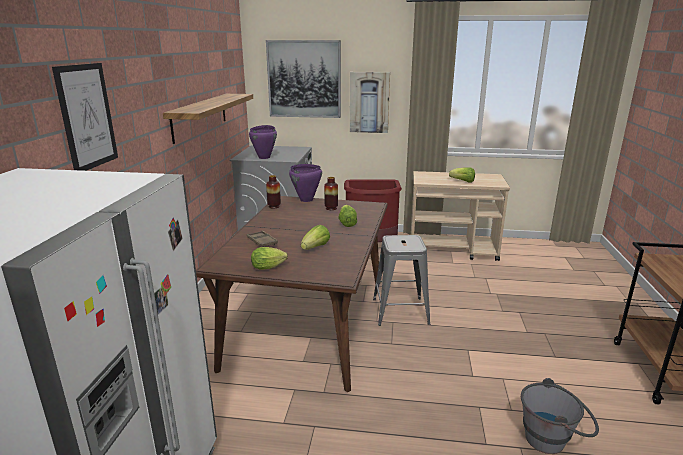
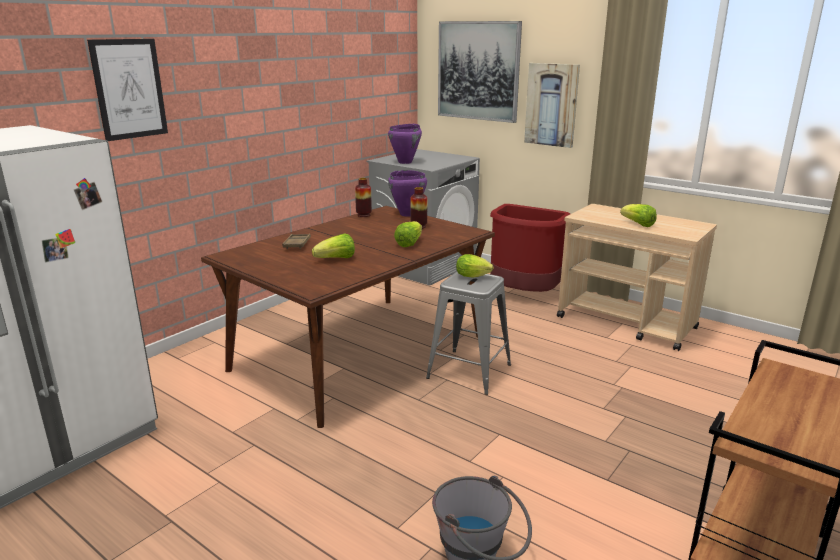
camera: 30 degrees right, 0 degrees up
shelf [163,94,253,144] -> none
lettuce [251,247,288,269] -> lettuce moved to [456,254,494,278]

